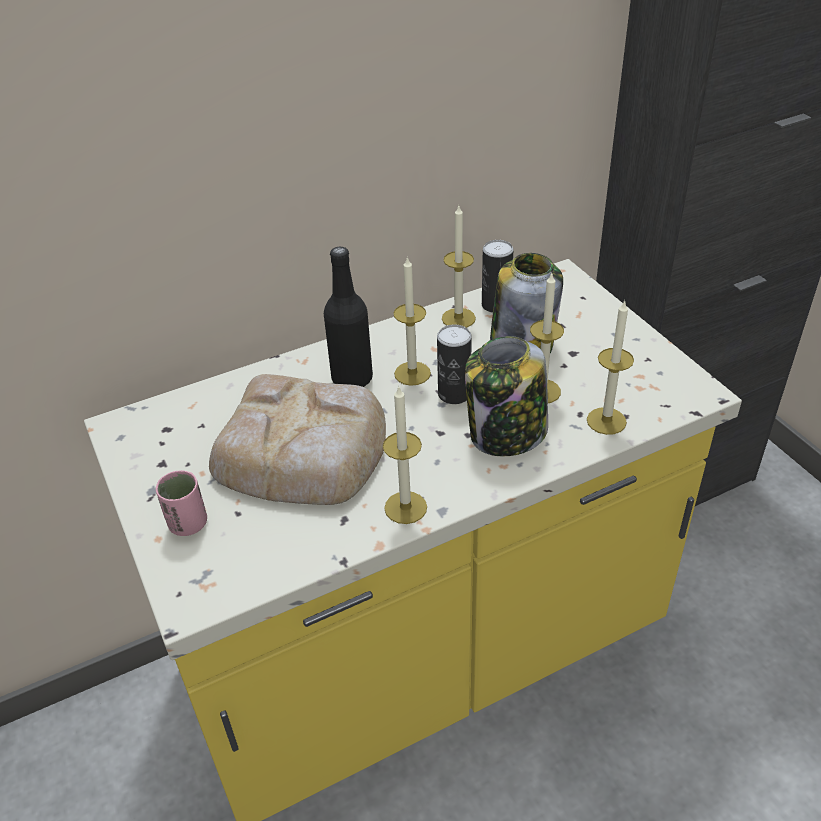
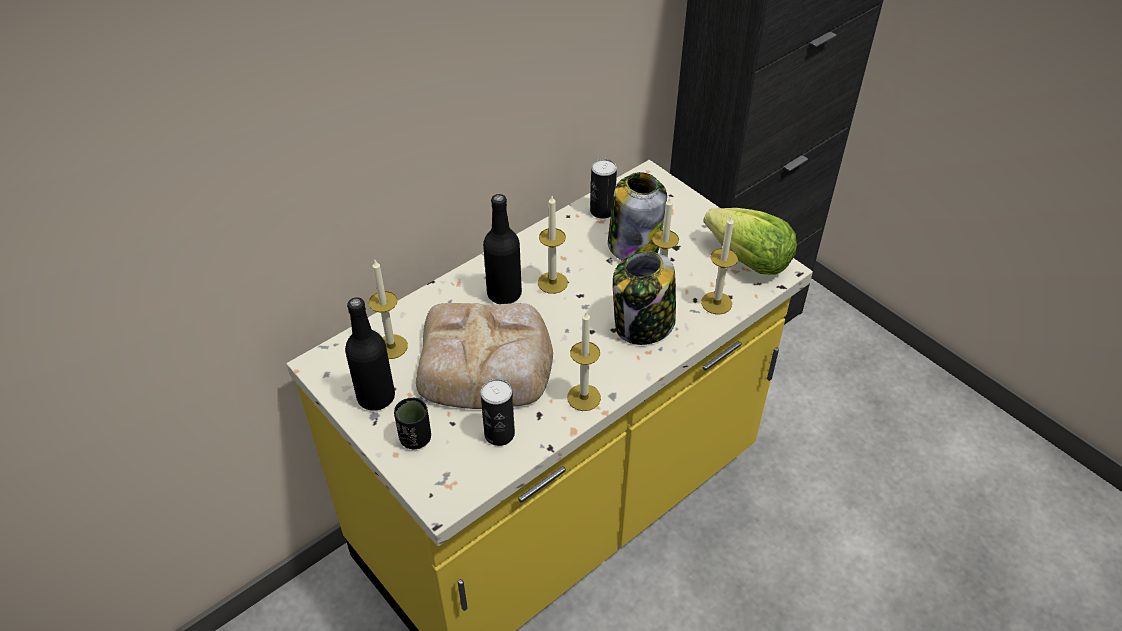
camera: 15 degrees left, 5 degrees up
pink cup [156,470,207,536] -> black cup [394,398,431,449]
can [437,324,472,404] -> can moved to [480,379,515,446]
candle [442,204,476,328] -> candle moved to [368,260,408,359]
none -> black bottle [345,297,395,411]
none -> lettuce [703,208,797,275]

